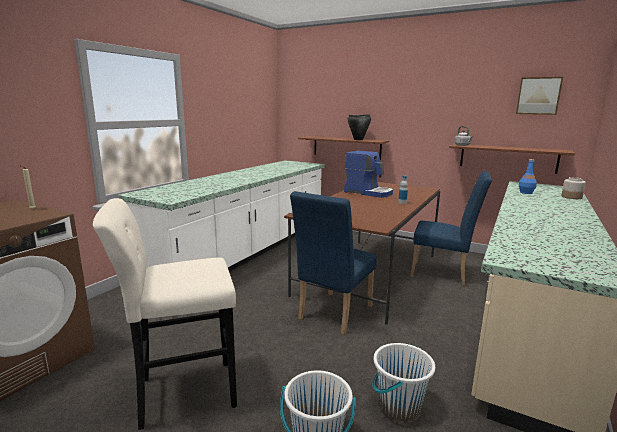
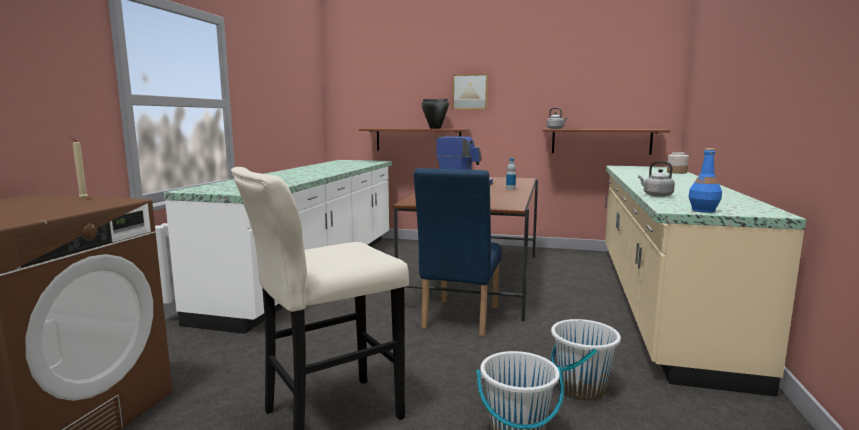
camera: 15 degrees left, 5 degrees down
blue chair [410,171,492,286] -> none
picture [516,77,563,115] -> picture moved to [453,74,488,110]
blue bottle [519,159,537,194] -> blue bottle moved to [688,148,722,213]
none -> grey kettle [638,161,675,197]

